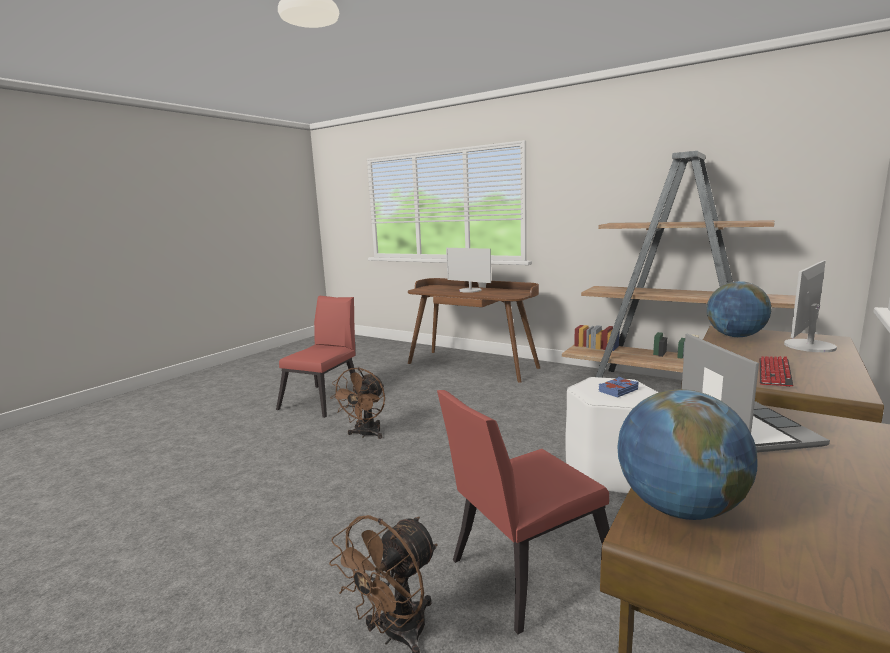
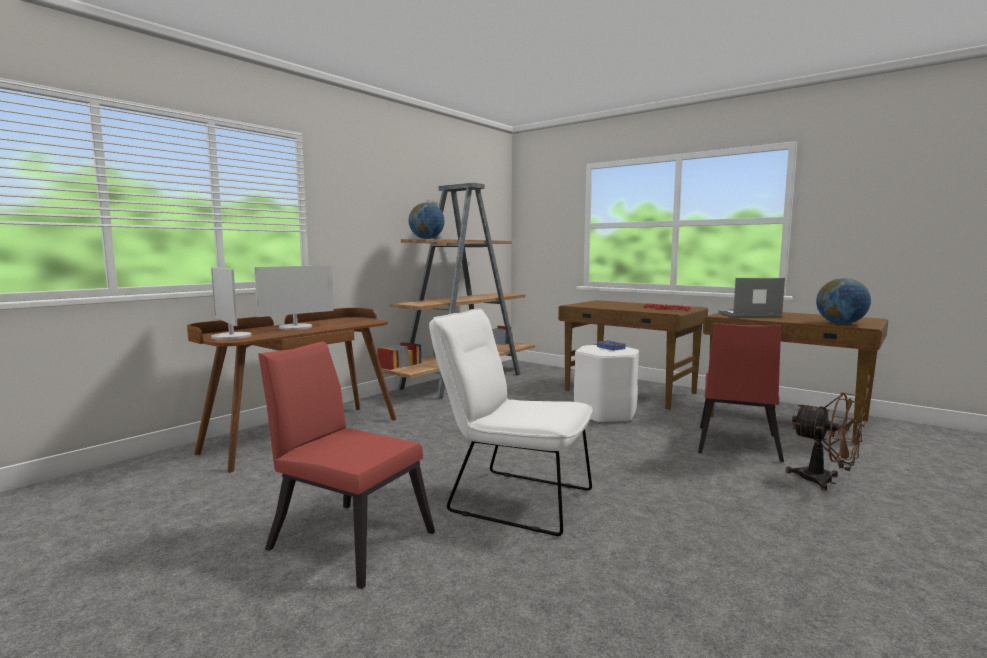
camera: 85 degrees left, 5 degrees down
brown fan [330,367,385,439] -> white chair [429,308,593,536]
red chair [437,390,610,634] -> red chair turned 45 degrees clockwise [698,323,784,462]
globe [707,281,771,337] -> globe moved to [409,203,445,239]
monitor [784,260,837,352] -> monitor moved to [211,267,251,339]

